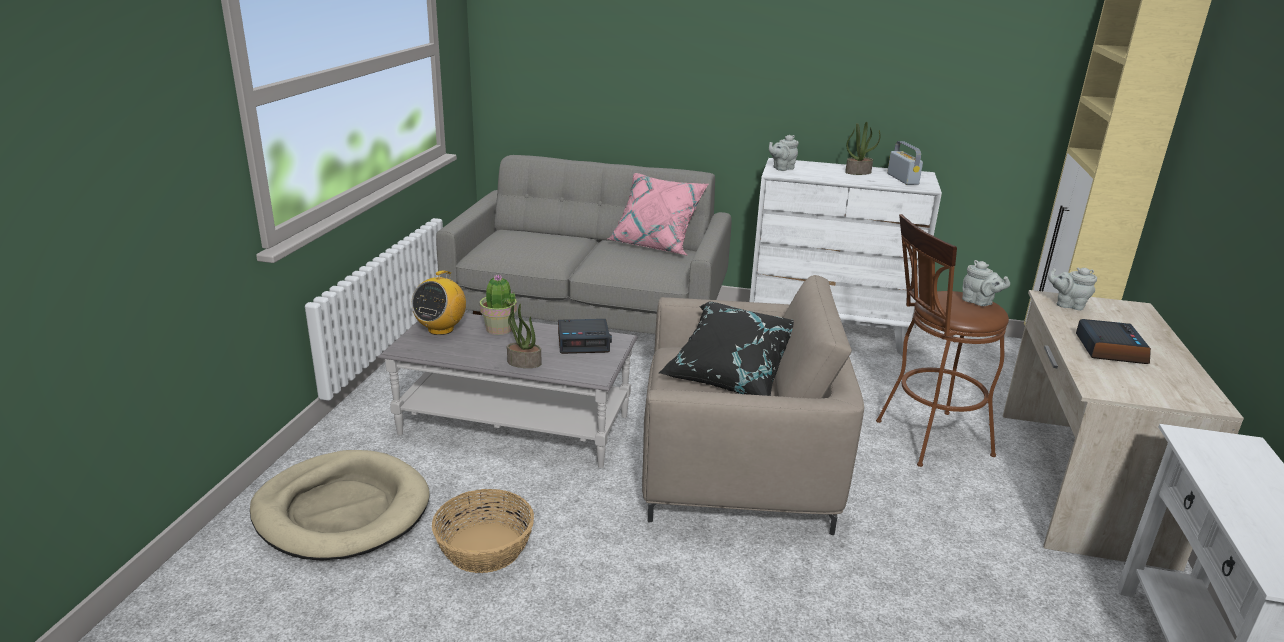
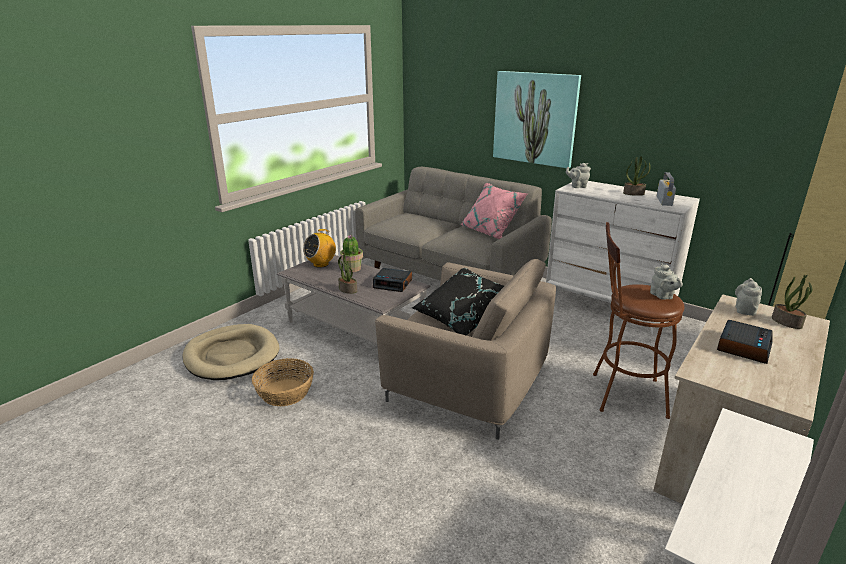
camera: 25 degrees right, 0 degrees up
grey teapot [1048,267,1097,310] -> grey teapot turned 60 degrees clockwise [735,278,762,316]
none -> picture [493,71,581,168]
none -> potted plant [772,275,813,329]

